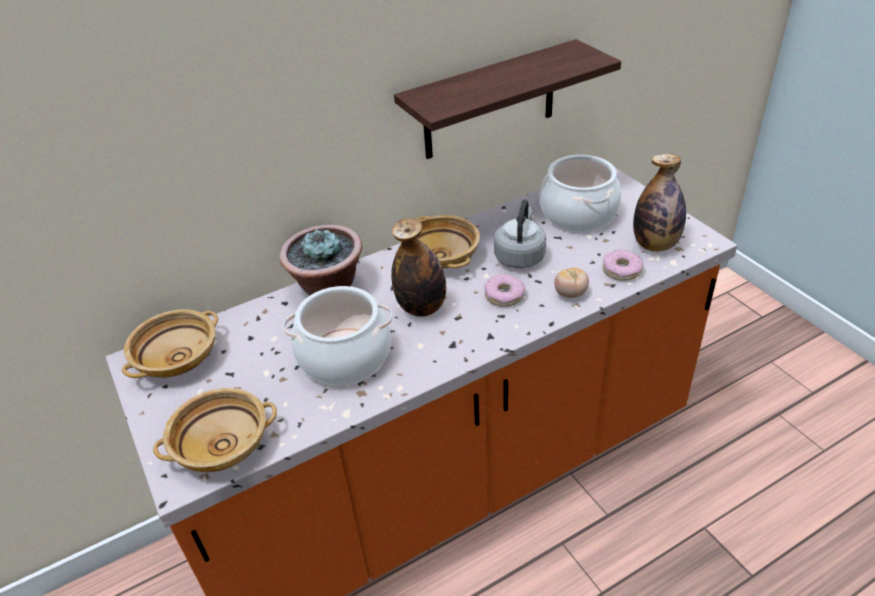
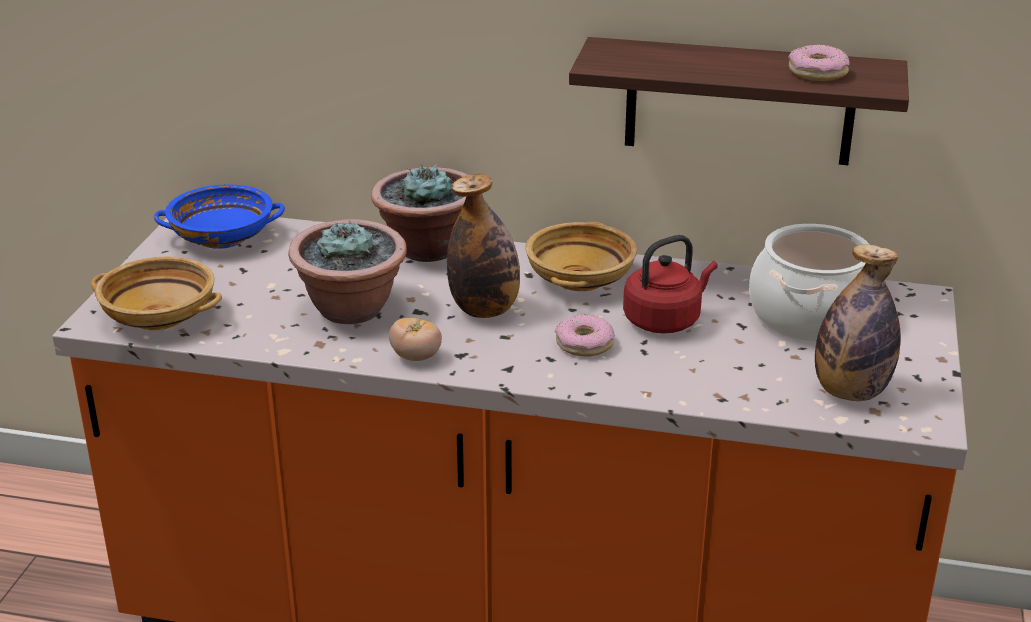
camera: 40 degrees right, 10 degrees down
beige bowl [122,310,218,378] -> blue bowl [154,184,285,249]
cooking pot [283,286,393,386] -> potted plant [288,219,407,324]
grey kettle [494,199,546,268] -> red kettle [623,235,718,334]
tomato [554,268,589,298] -> tomato moved to [389,318,442,361]
donut [603,250,644,281] -> donut moved to [788,44,850,81]

